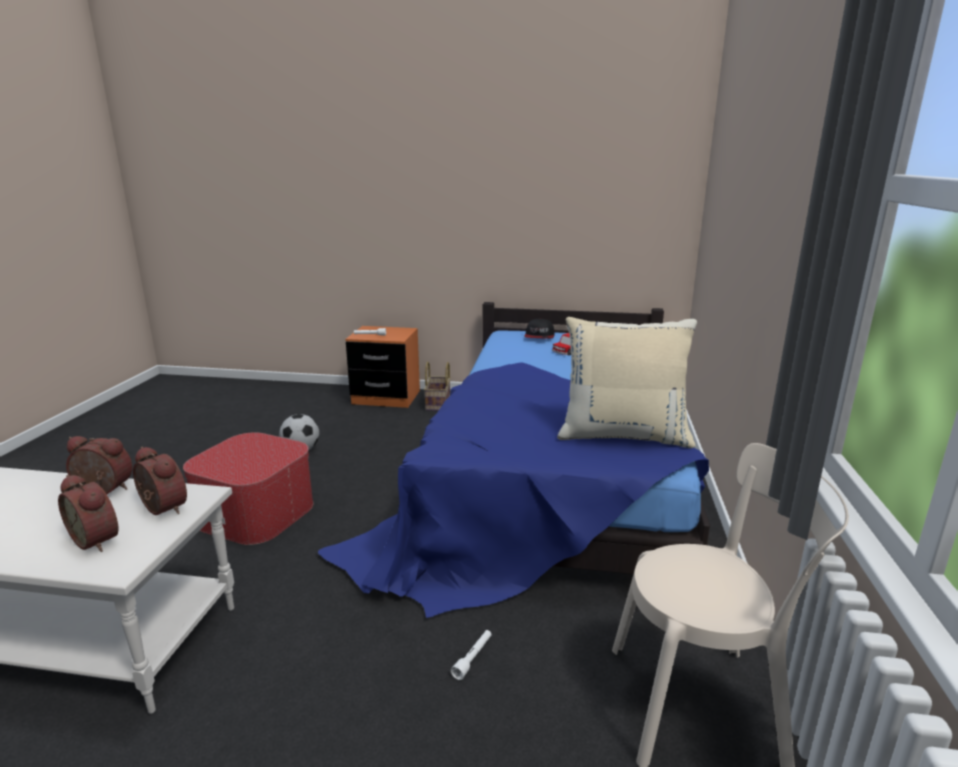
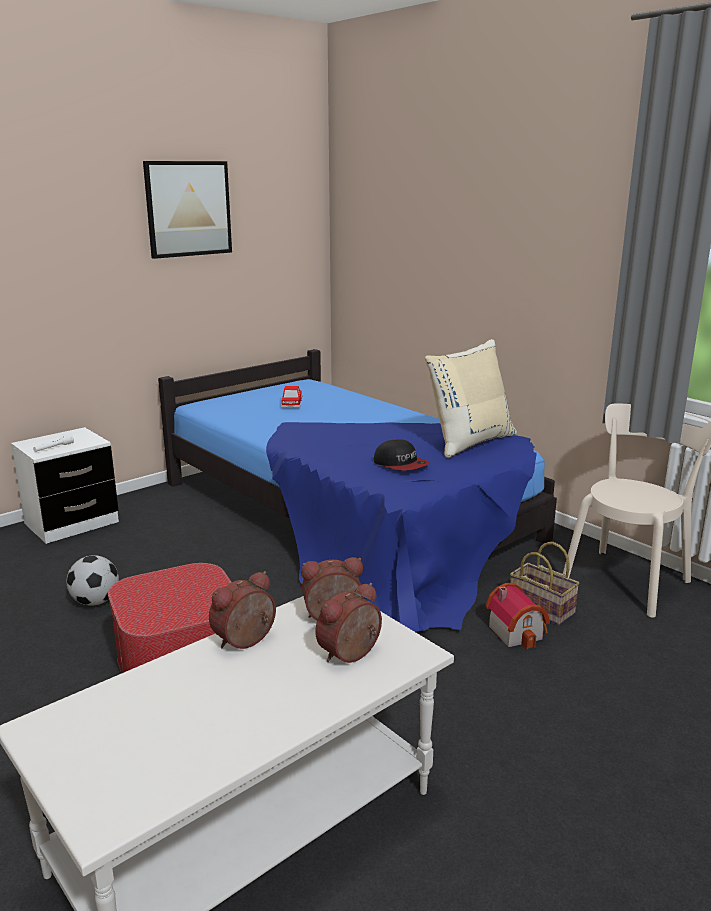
camera: 50 degrees left, 0 degrees up
alarm clock [58,475,118,552] -> alarm clock turned 150 degrees clockwise [315,583,382,663]
orange nightstand [345,326,420,408] -> white nightstand [11,427,119,544]
basket [424,362,451,411] -> basket moved to [510,542,580,625]
white flashlight [451,630,492,680] -> toy house [485,583,550,650]
cap [524,318,555,339] -> cap moved to [374,439,430,471]
none -> picture [143,161,232,259]

